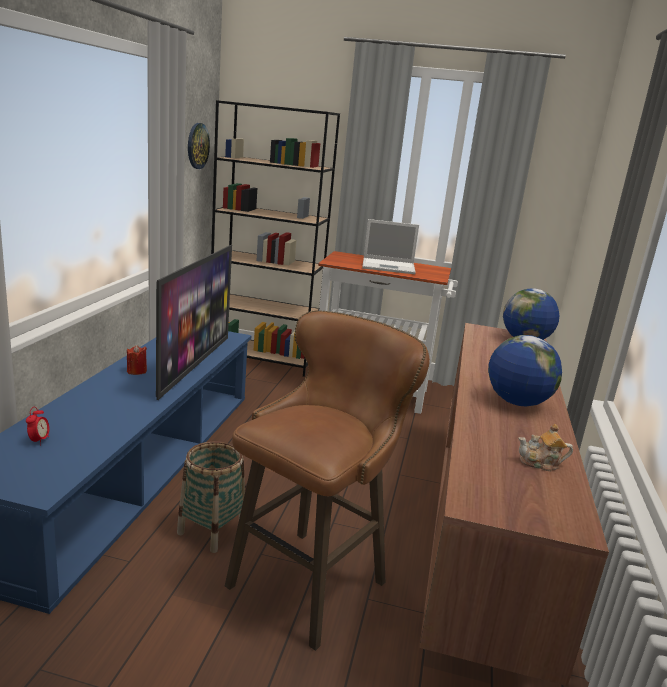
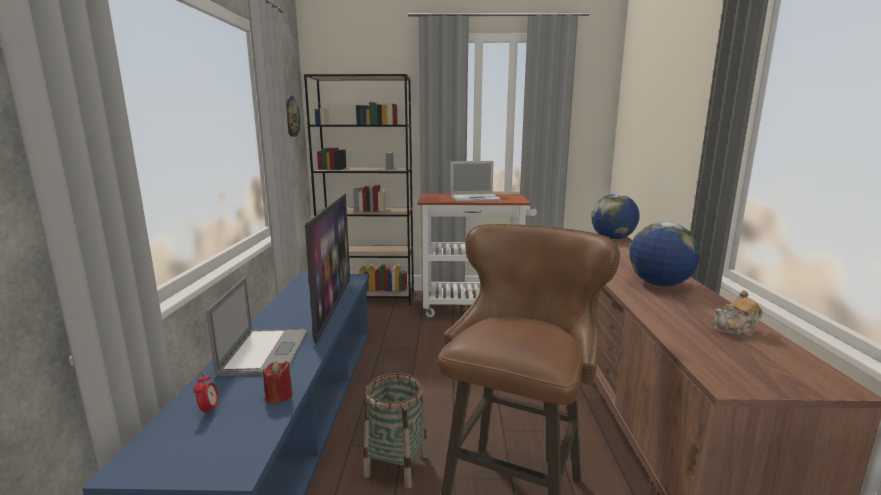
camera: 10 degrees left, 5 degrees down
red candle [127,345,147,375] -> red candle moved to [263,361,293,404]
none -> laptop [206,277,309,376]

